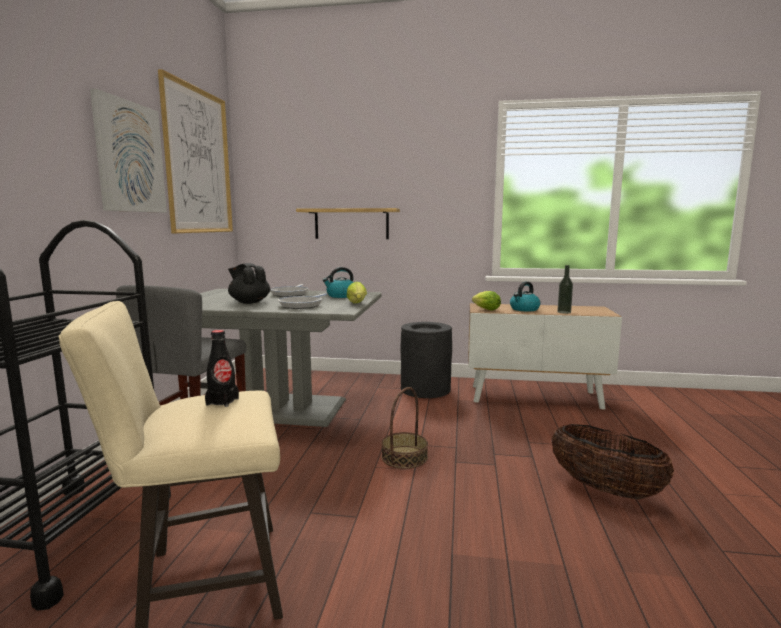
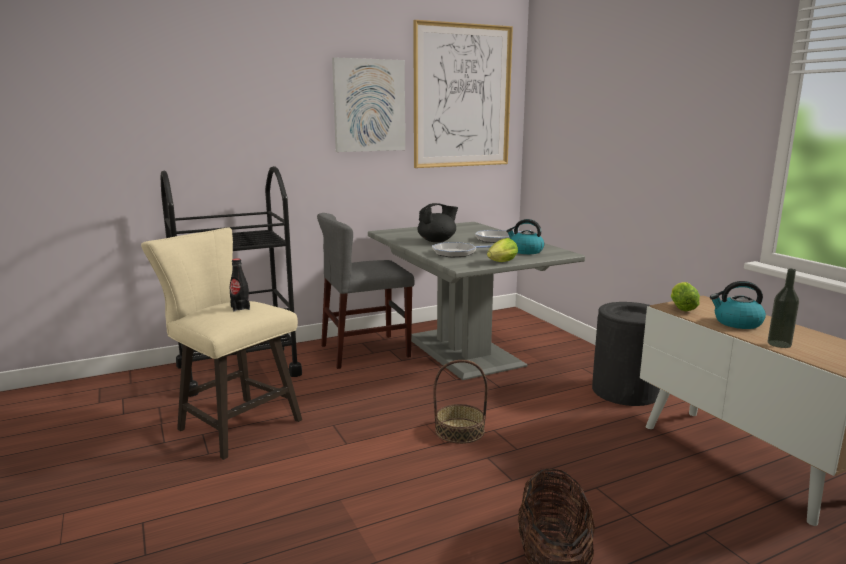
camera: 55 degrees right, 5 degrees up
black teapot [228,263,270,304] -> black teapot turned 60 degrees clockwise [417,203,458,242]
shelf [296,208,400,239] -> none

